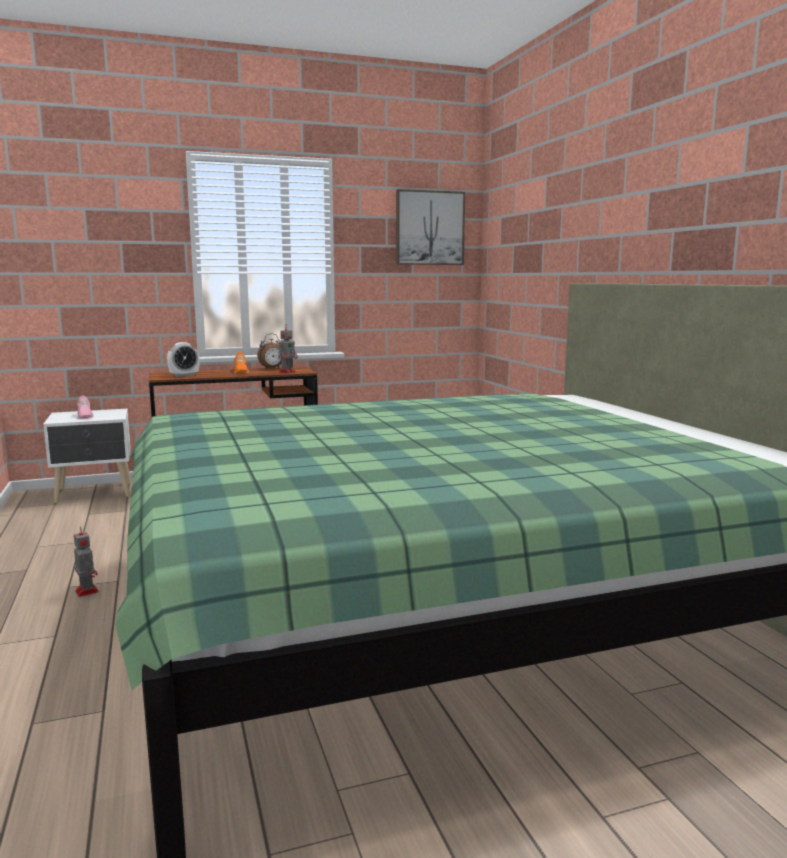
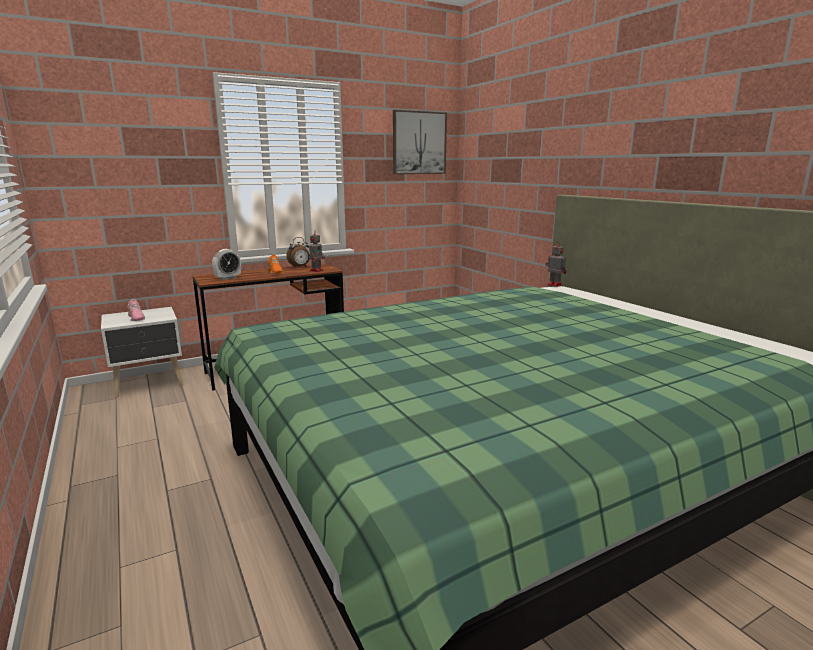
camera: 10 degrees left, 5 degrees up
toy robot [74,526,99,597] -> toy robot moved to [546,242,566,287]

